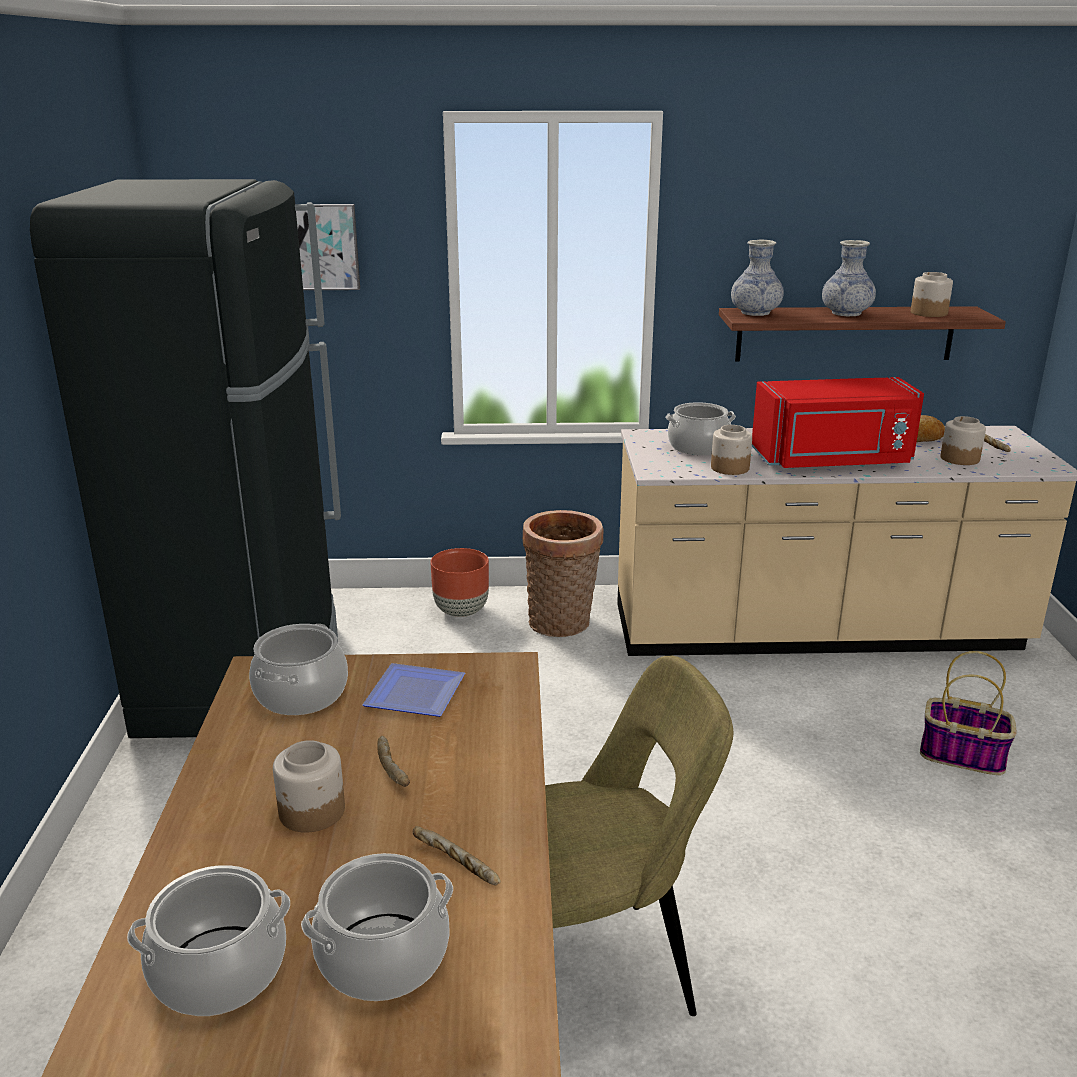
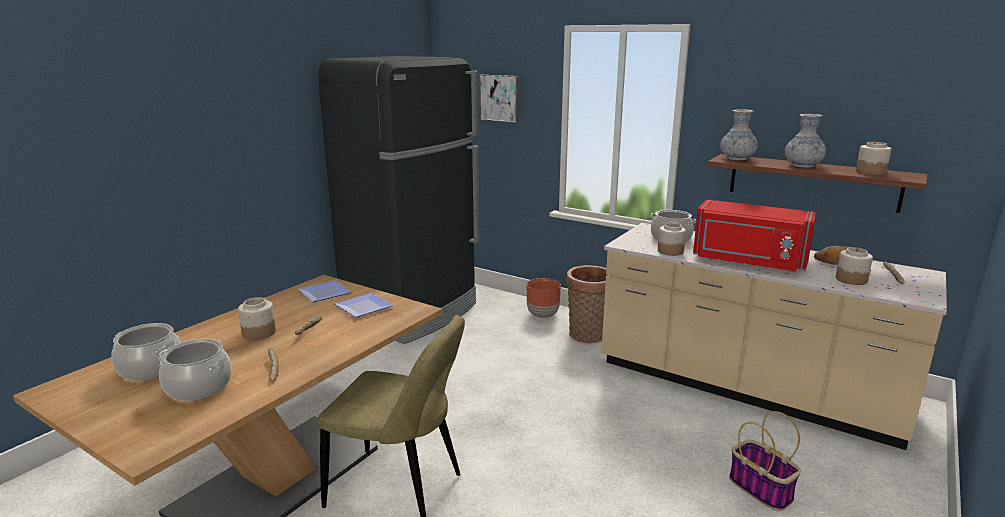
camera: 35 degrees right, 5 degrees down
cooking pot [249,624,348,715] -> plate [298,280,351,302]

